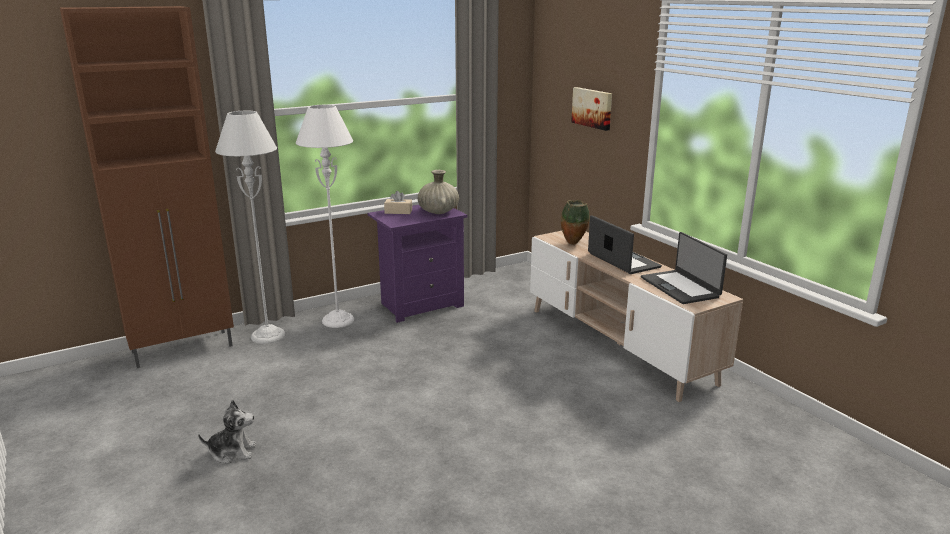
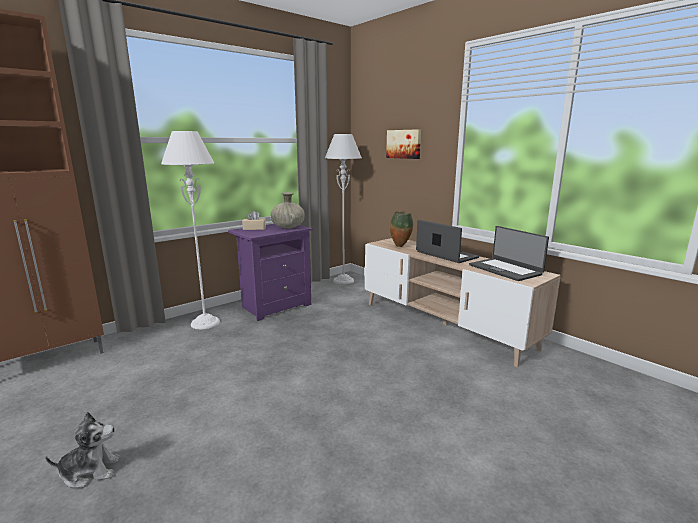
camera: 10 degrees left, 5 degrees down
grey floor lamp [215,111,285,344] -> grey floor lamp moved to [325,134,362,285]

